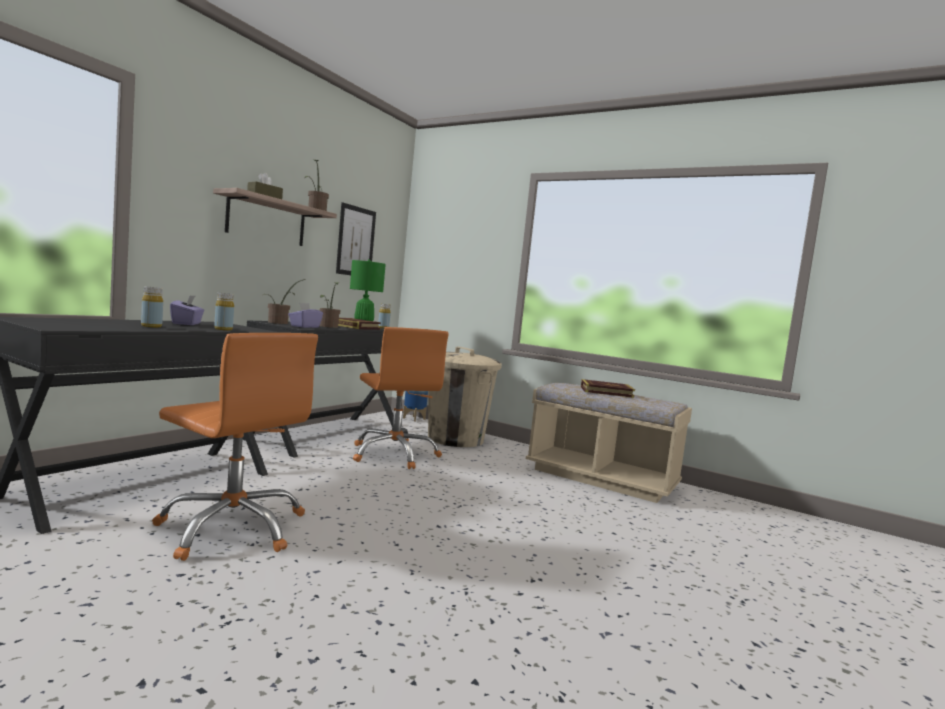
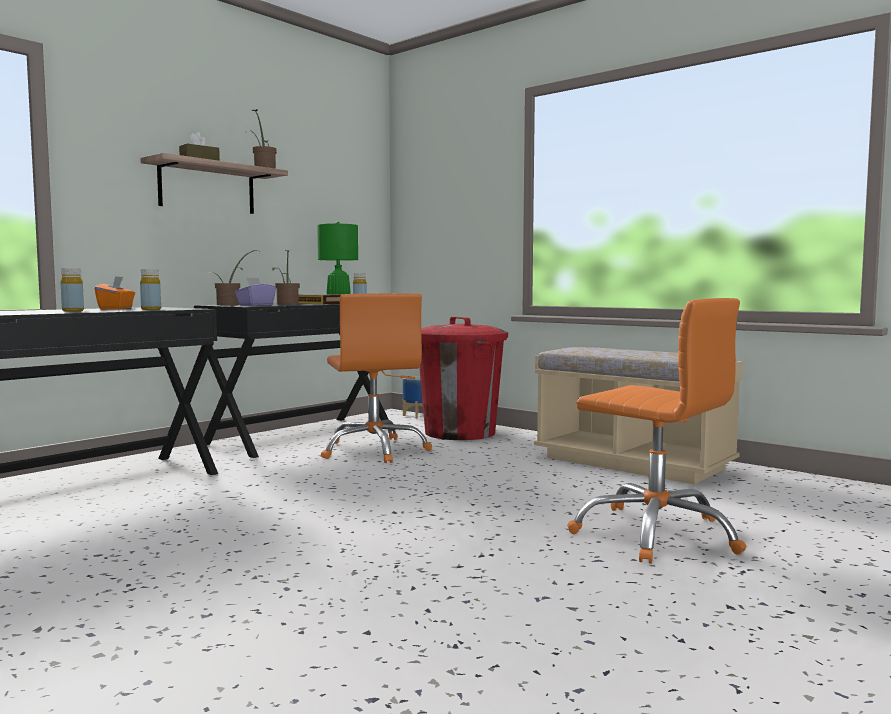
camera: 10 degrees right, 0 degrees up
orange office chair [152,333,318,561] -> orange office chair moved to [567,298,746,564]
purple tissue box [170,295,205,325] -> orange tissue box [95,276,135,309]
picture [336,202,376,275] -> none
beige trash can [428,347,502,447] -> red trash can [419,317,508,440]
book [581,379,635,398] -> none

